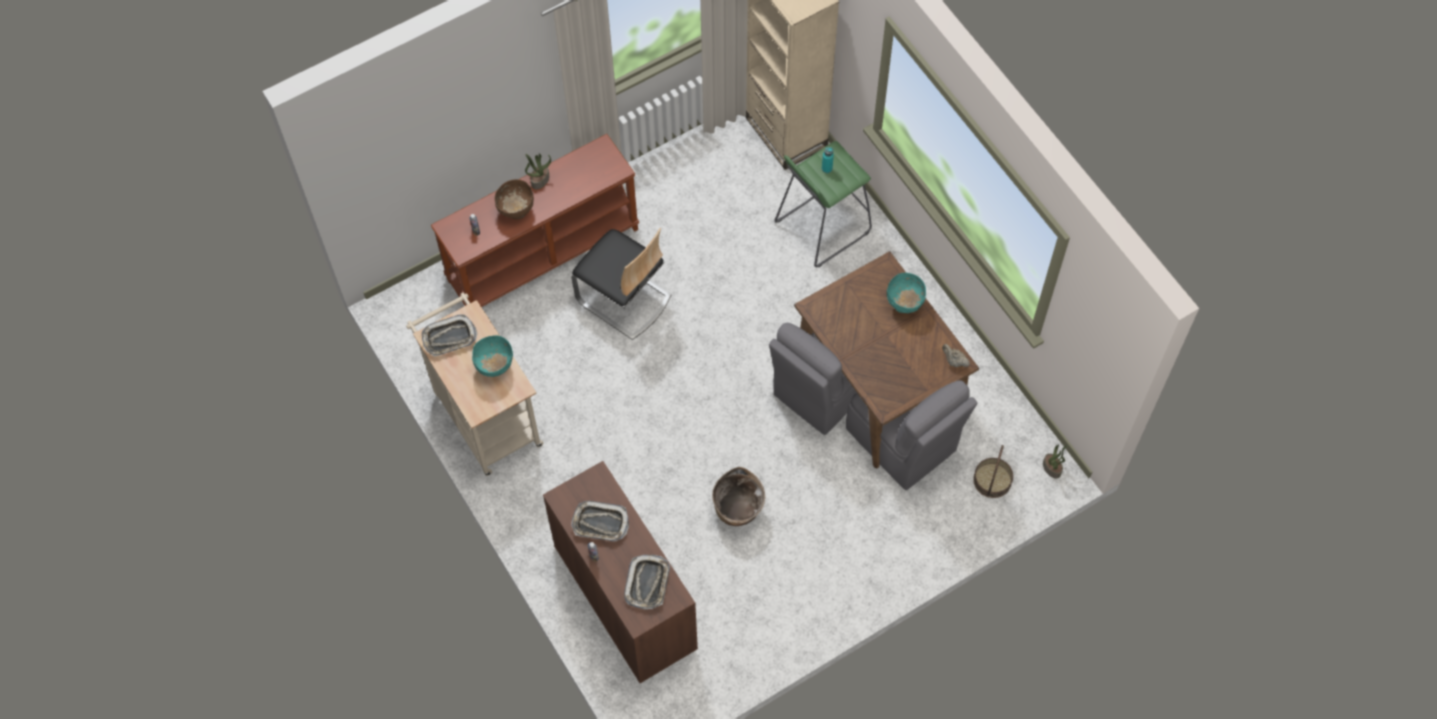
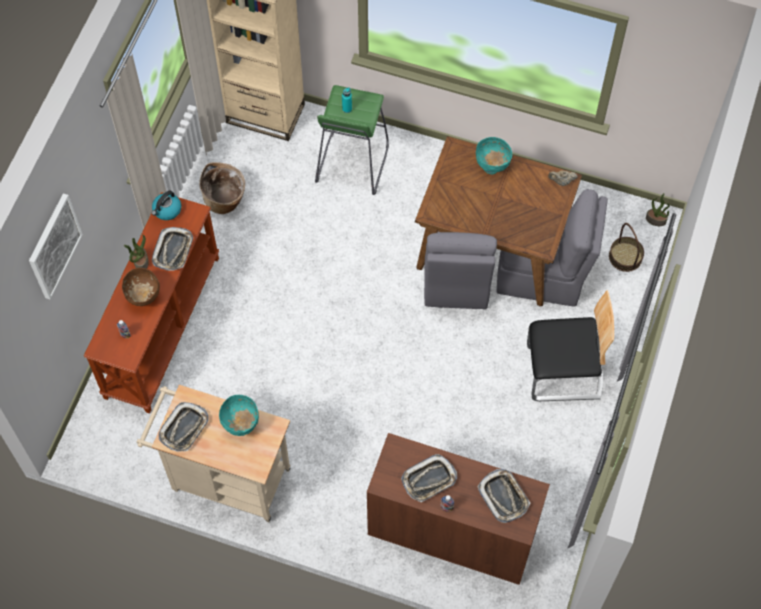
camera: 40 degrees left, 0 degrees up
chair [571,228,672,340] -> chair moved to [527,290,614,401]
basket [712,467,765,526] -> basket moved to [199,162,245,214]
none -> picture [29,193,83,300]
none -> kettle [152,191,181,220]
none -> tray [152,227,193,271]

